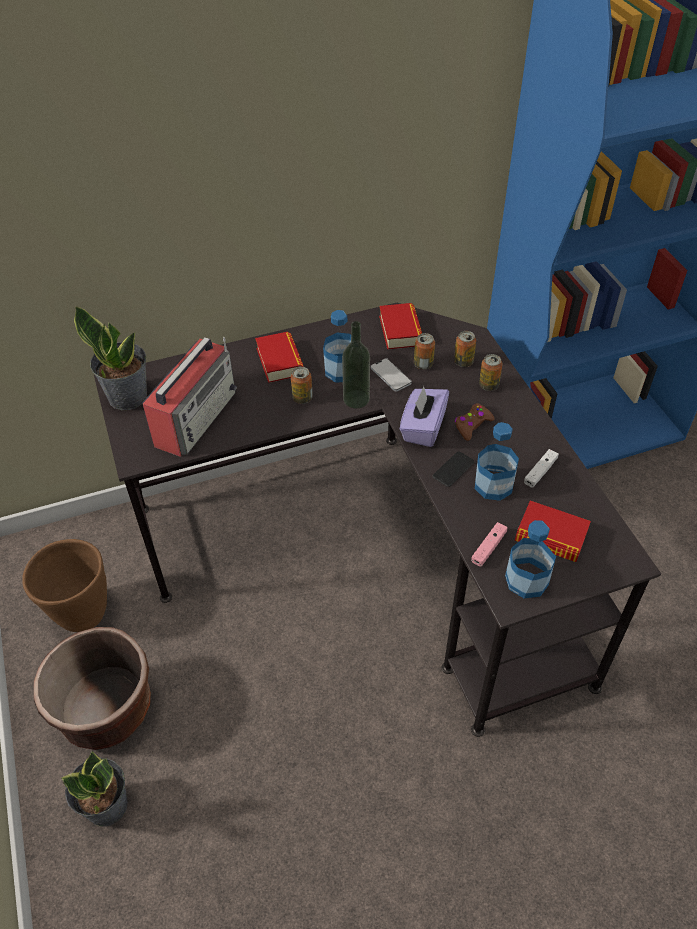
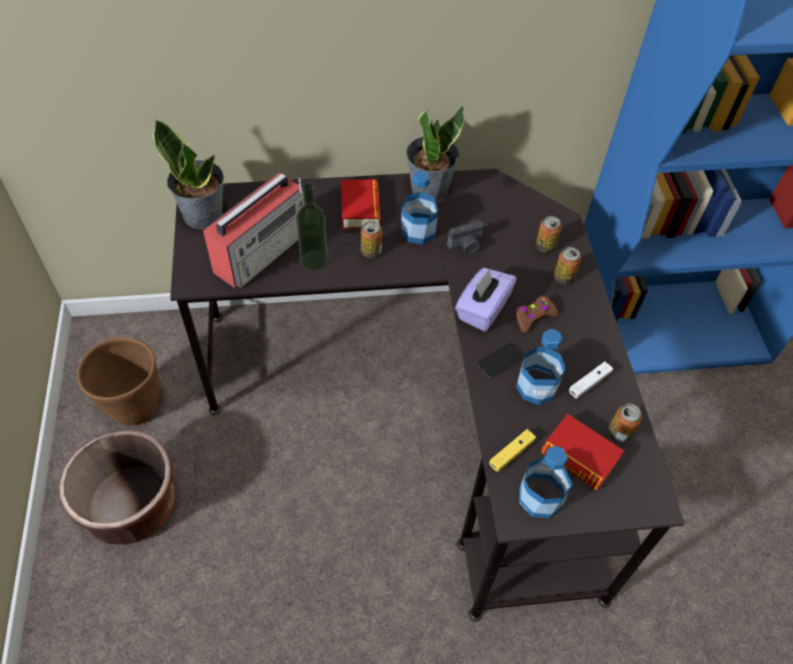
camera: 10 degrees right, 5 degrees up
potted plant [61,751,128,827] -> potted plant moved to [406,104,465,202]
bottle [342,321,370,409] -> bottle moved to [296,183,328,270]
phone [370,358,412,392] -> camera [447,220,484,255]
book [379,303,422,350] -> none
can [414,333,435,370] -> can moved to [608,404,642,443]
pink game controller [471,522,508,567] -> yellow game controller [489,429,536,472]

